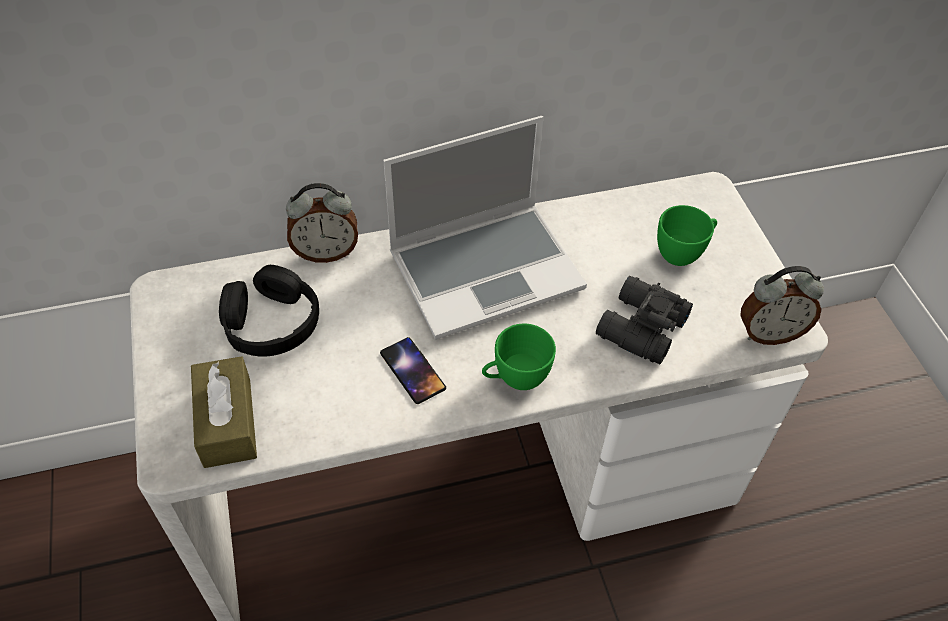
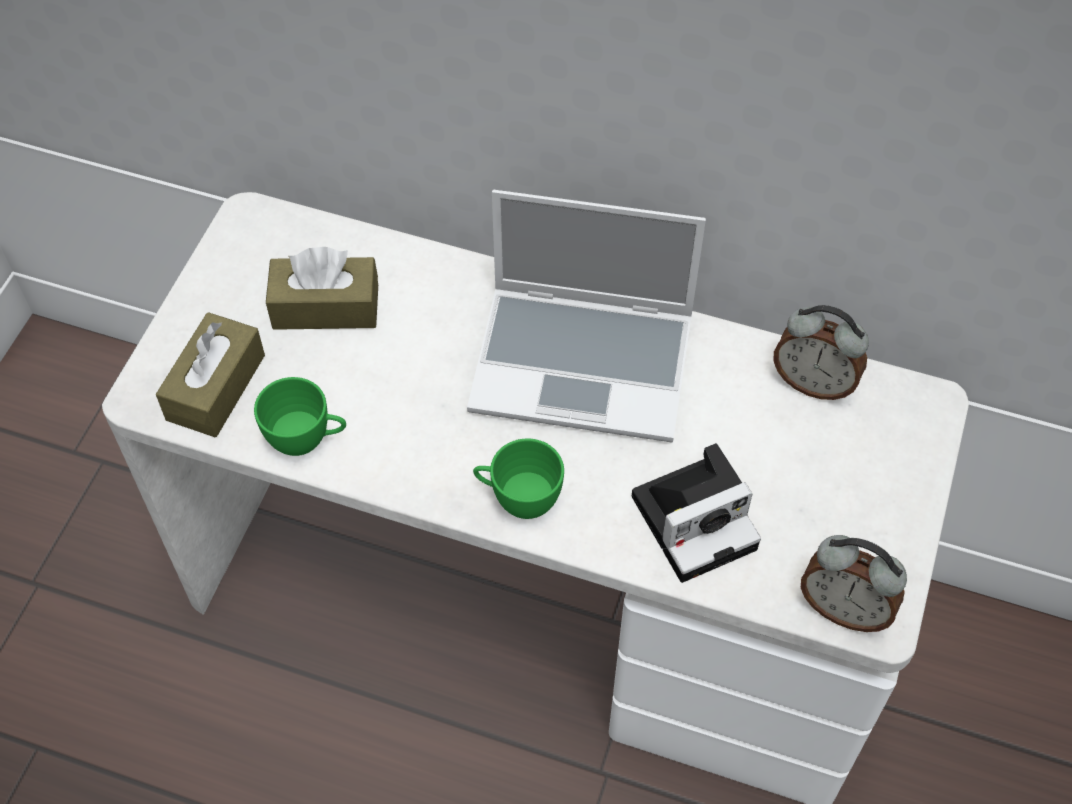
camera: 35 degrees right, 5 degrees up
black headphones [219,265,319,357] -> brown tissue box [266,247,378,330]
alarm clock [286,183,358,263] -> alarm clock moved to [773,305,869,400]
phone [380,337,446,404] -> none
black binoculars [596,276,693,364] -> camera [632,443,761,583]
green cup [657,205,717,266] -> green cup moved to [254,377,346,456]

